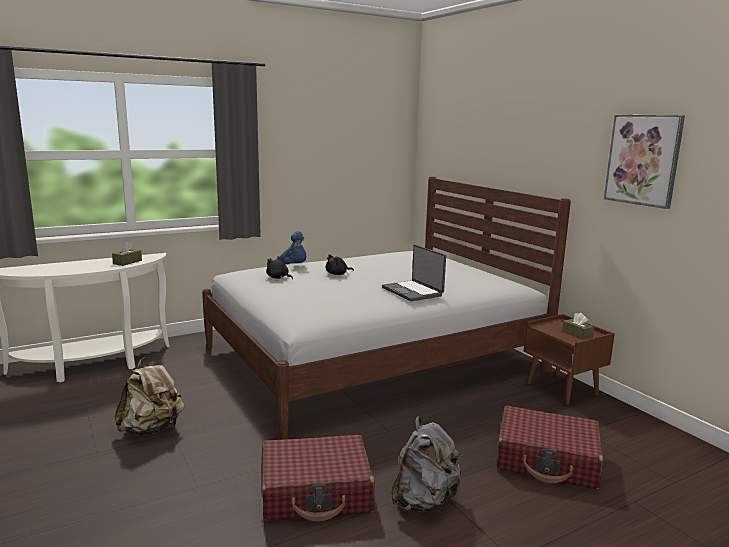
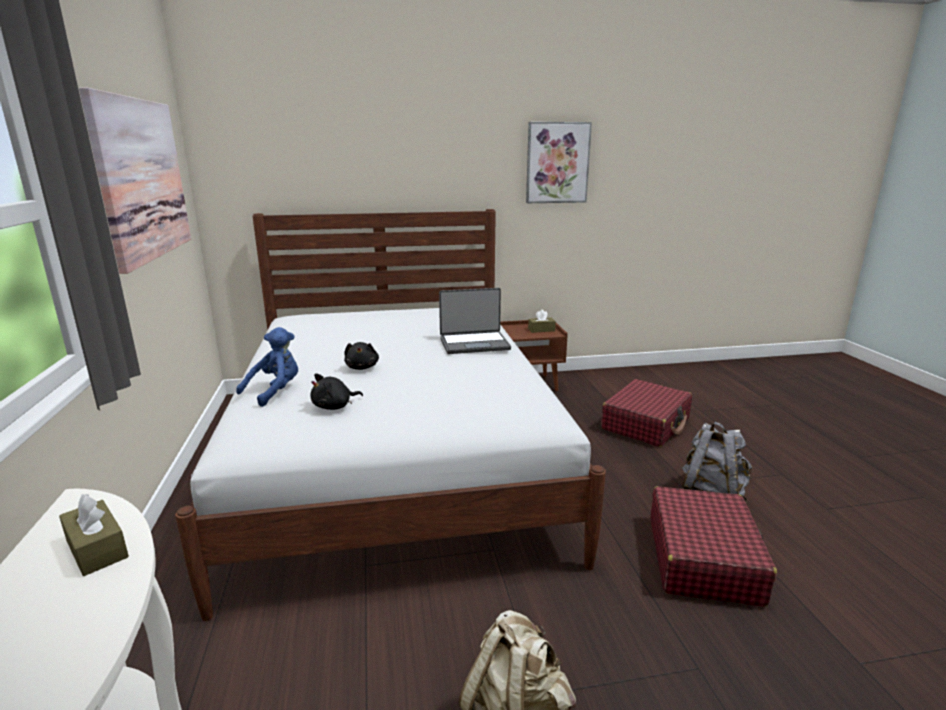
camera: 70 degrees left, 5 degrees up
none -> picture [79,87,191,274]

